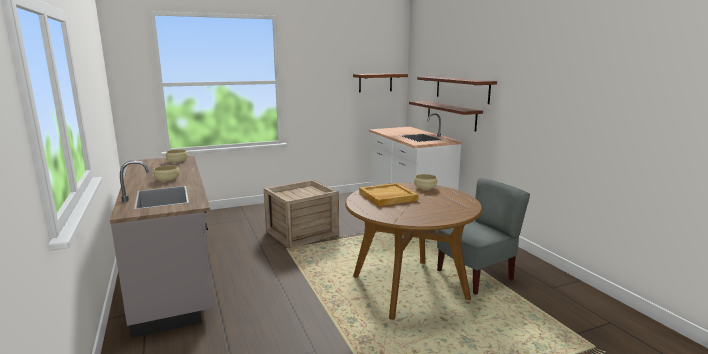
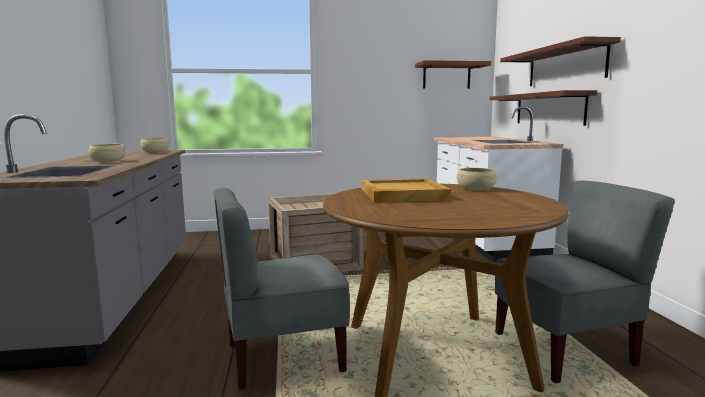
camera: 15 degrees right, 5 degrees down
none -> grey chair [214,188,350,389]

